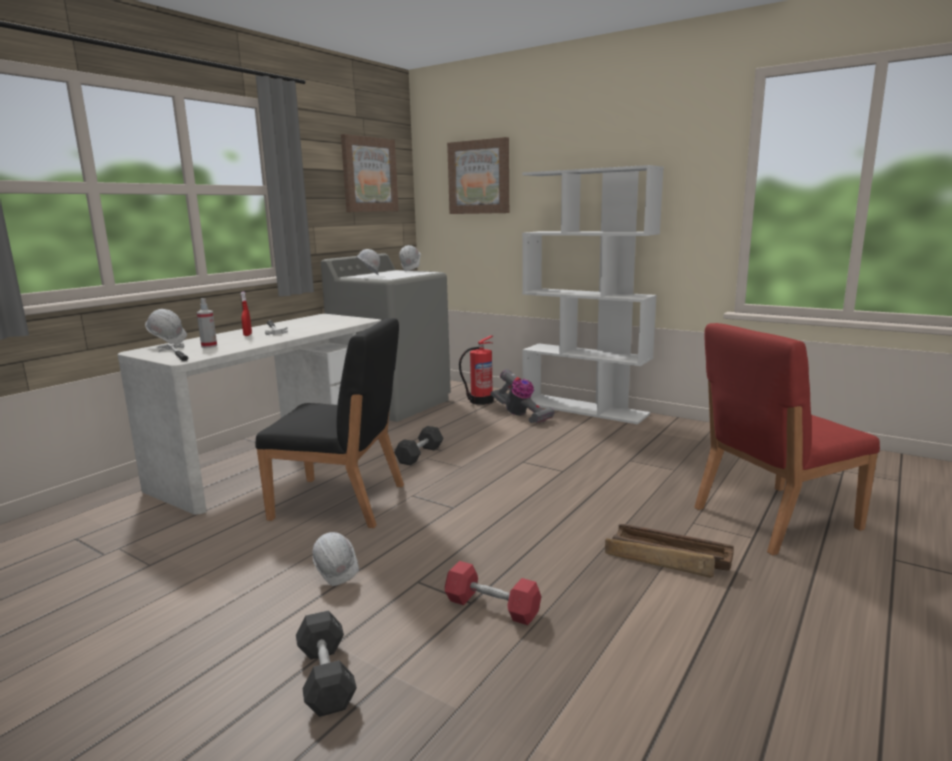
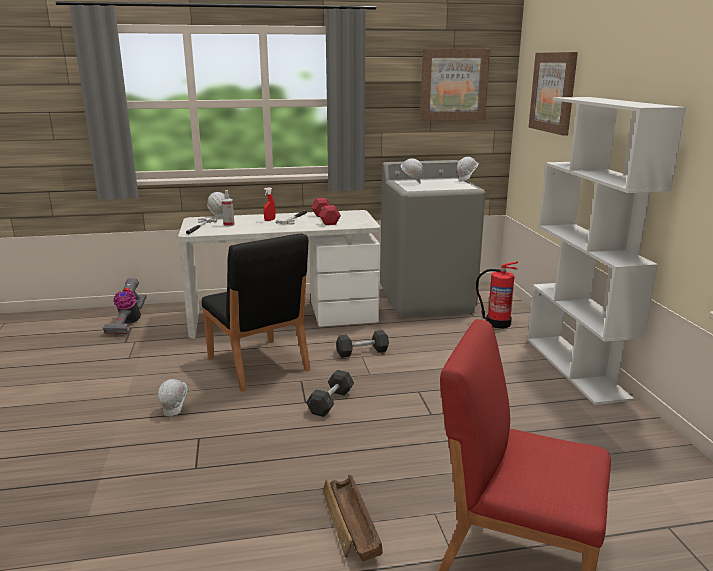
camera: 45 degrees right, 5 degrees up
grey dumbbell [296,610,357,717] -> grey dumbbell moved to [306,370,354,417]
red dumbbell [445,561,541,625] -> red dumbbell moved to [311,198,341,225]
vacuum cleaner [490,369,555,423] -> vacuum cleaner moved to [103,278,146,335]

